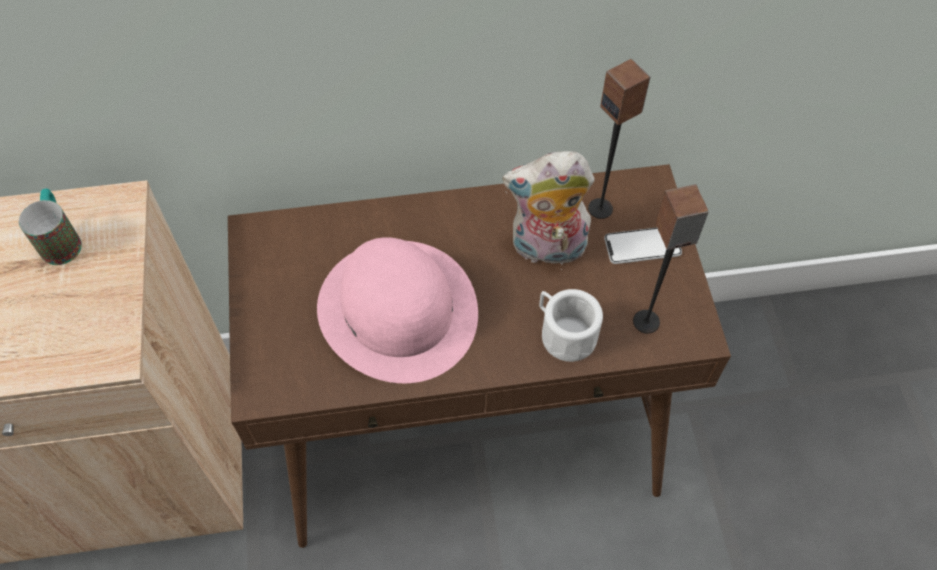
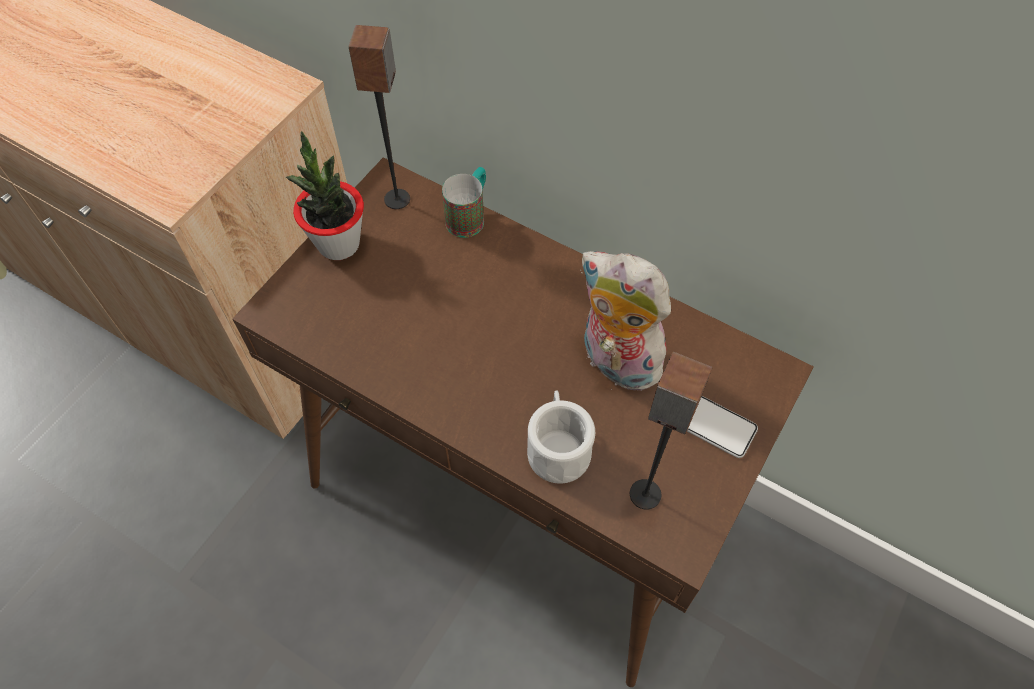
camera: 40 degrees right, 0 degrees up
mug [19,189,82,265] -> mug moved to [442,167,486,238]
pink hat [317,237,478,383] -> none
speaker [588,59,651,219] -> speaker moved to [349,25,410,209]
none -> potted plant [286,131,364,260]

